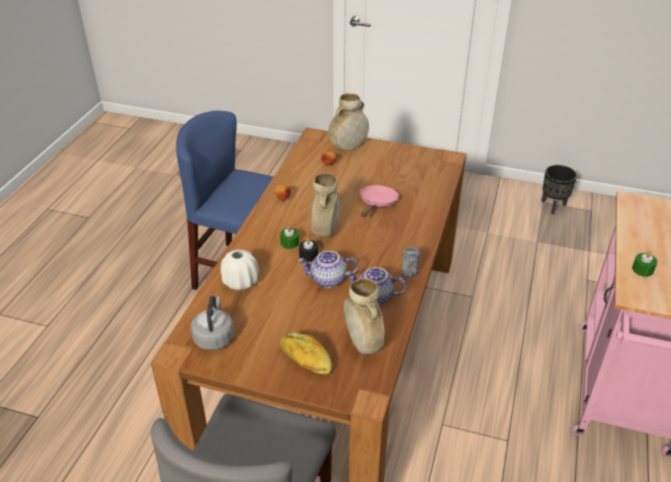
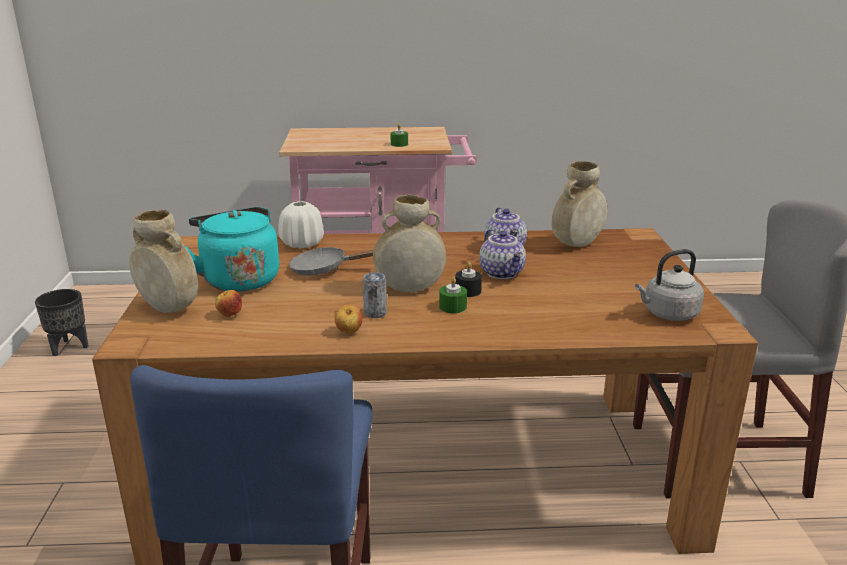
camera: 110 degrees left, 15 degrees down
white vase [221,249,259,290] -> white vase moved to [278,201,323,249]
bread [279,332,332,375] -> none
pink frying pan [360,185,399,217] -> grey frying pan [289,247,373,276]
can [402,247,420,278] -> can moved to [363,272,387,318]
none -> turquoise kettle [185,207,279,292]

